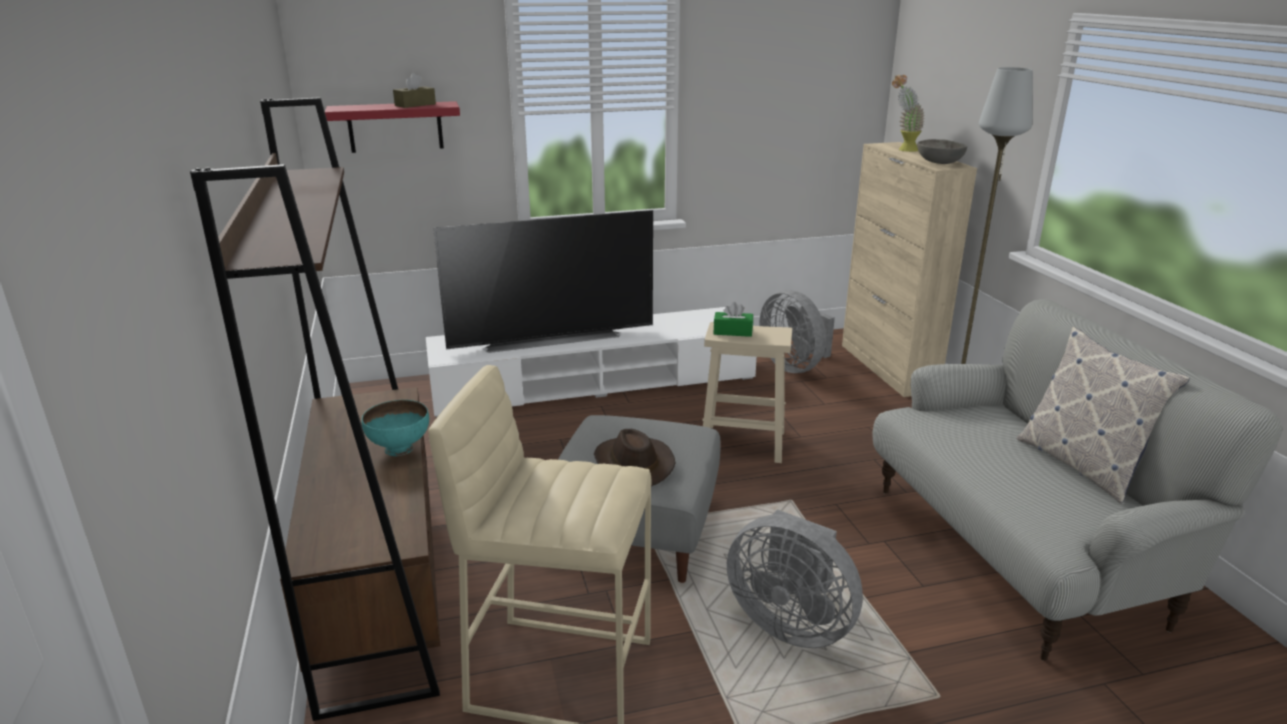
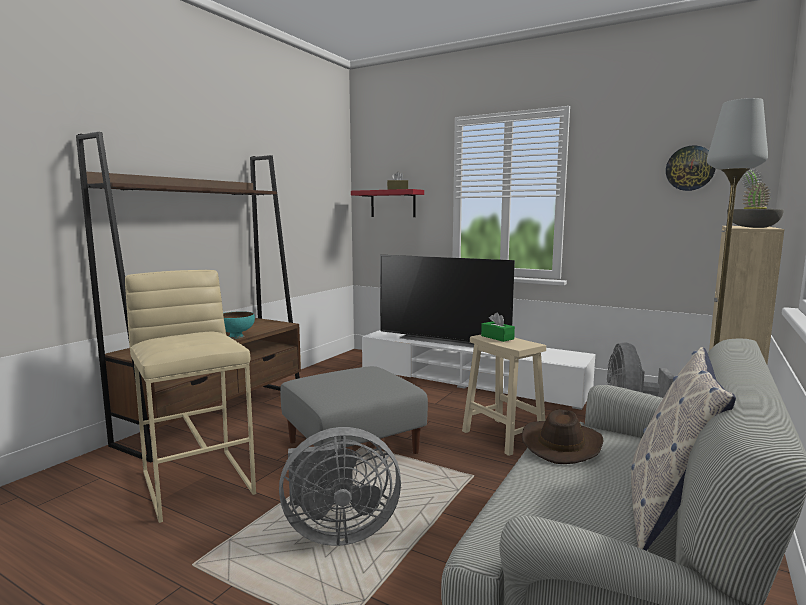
camera: 45 degrees right, 15 degrees down
brown hat [594,429,675,486] -> brown hat moved to [522,409,604,464]
grey fan [727,509,863,648] -> grey fan turned 90 degrees counterclockwise [279,427,401,546]
none -> wall clock [666,145,716,191]

